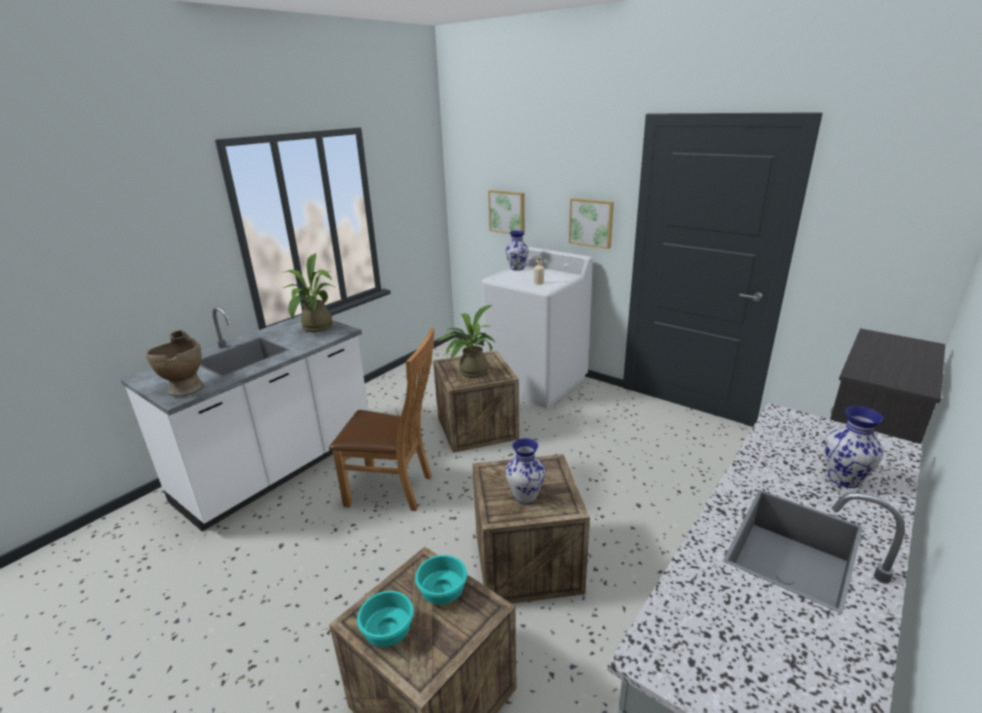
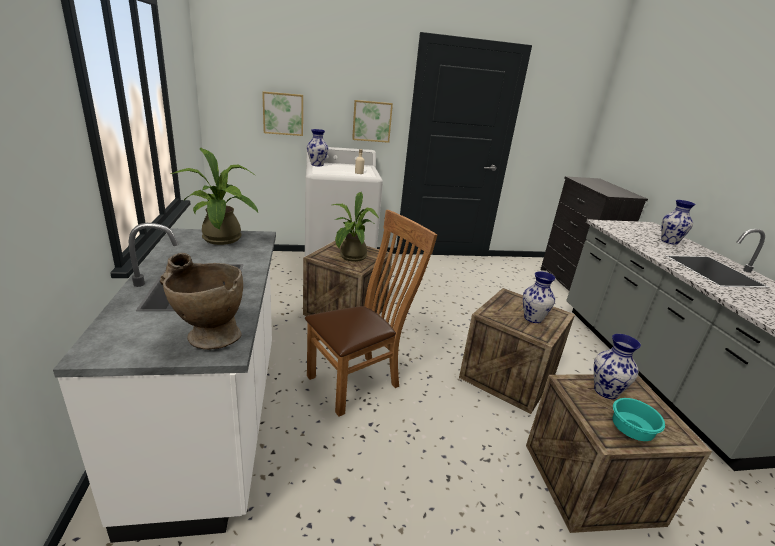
camera: 50 degrees left, 0 degrees up
turquoise bowl [415,555,467,605] -> vase [594,334,641,399]

